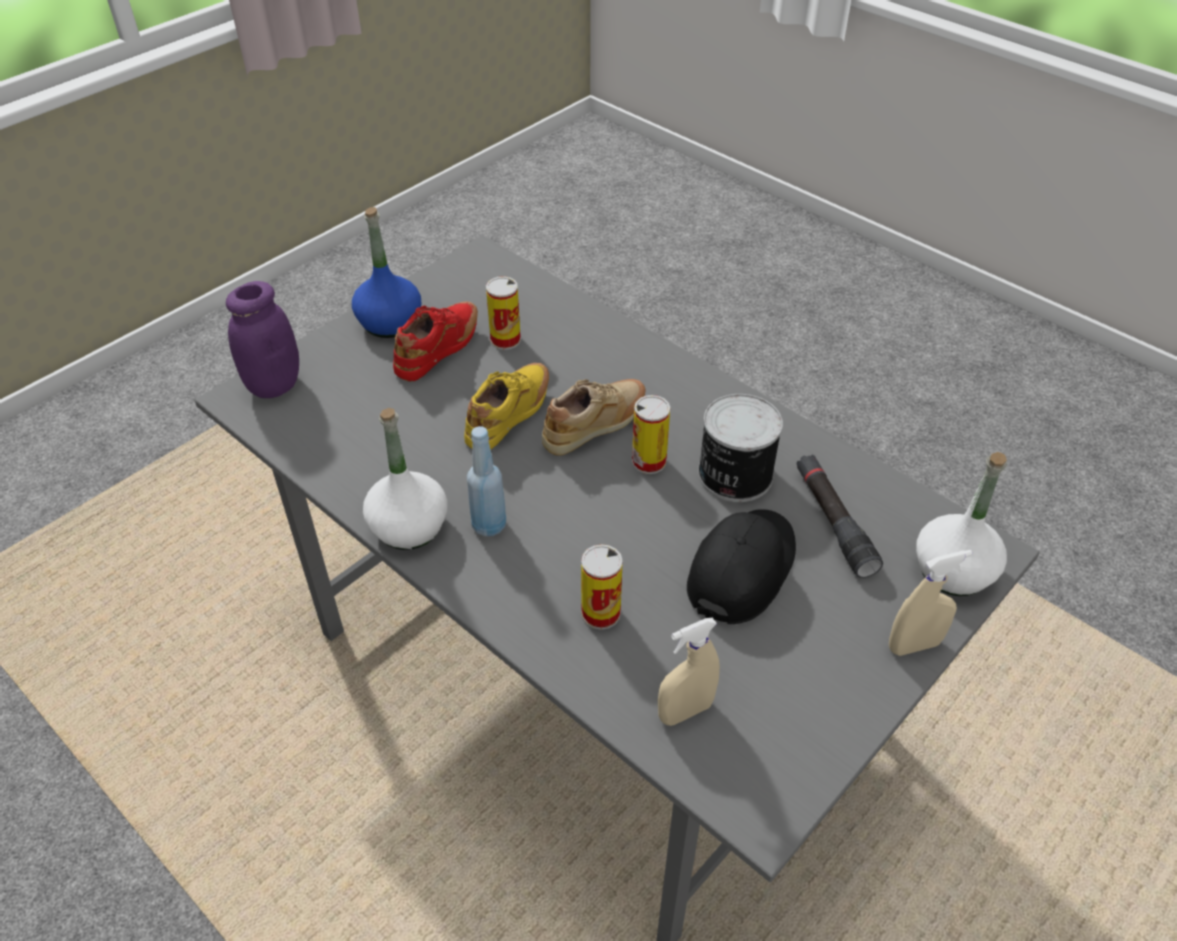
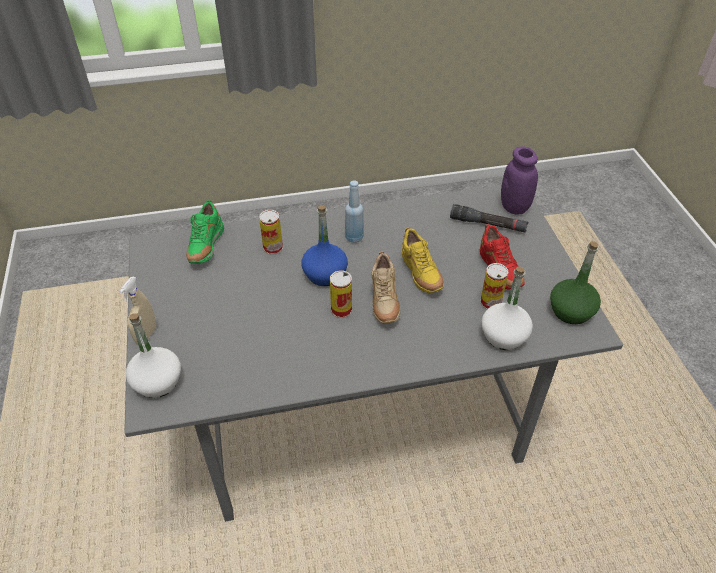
camera: 125 degrees right, 0 degrees up
blue bottle [352,207,421,338] -> blue bottle moved to [302,205,348,286]
white bottle [363,408,447,550] -> white bottle moved to [481,267,533,350]
beige spray bottle [658,618,720,726] -> green shoe [186,200,224,264]
black cap [687,509,796,624] -> none
can [698,394,783,502] -> none
black flashlight [796,455,883,578] -> black flashlight moved to [450,204,528,233]
none -> green bottle [550,241,601,324]

